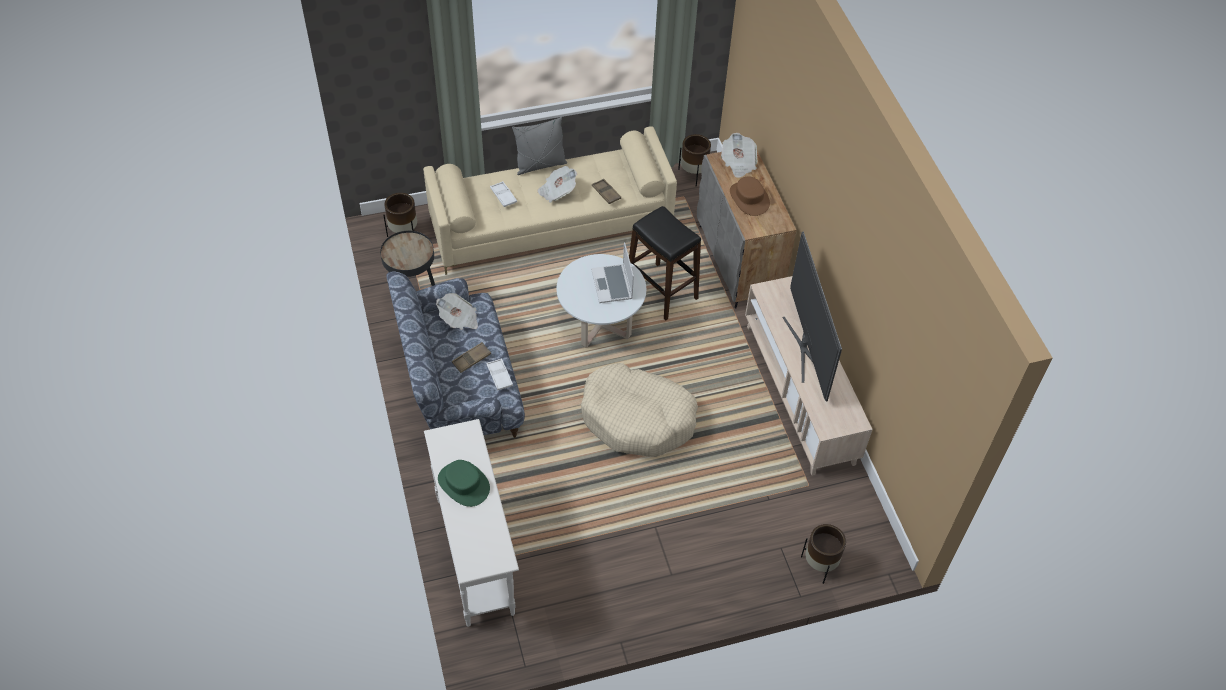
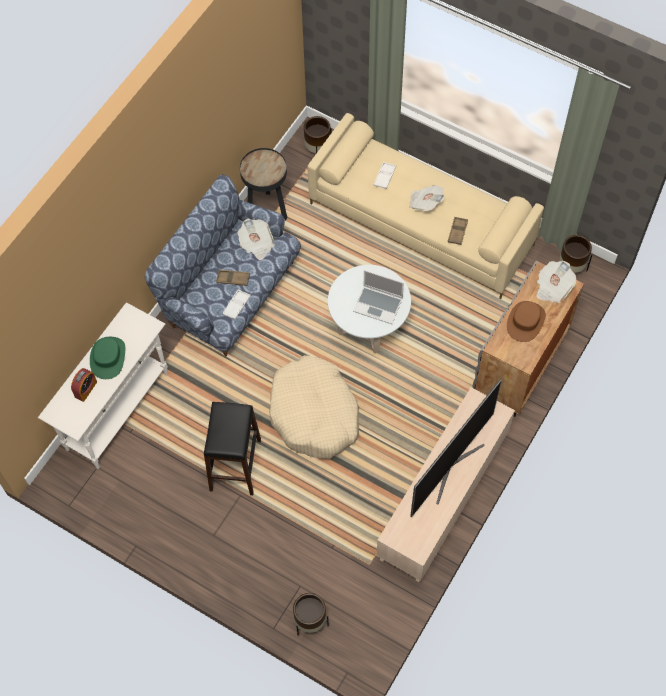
camera: 50 degrees right, 10 degrees up
grey pillow [512,117,567,175] -> none
laptop [591,242,634,303] -> laptop turned 105 degrees counterclockwise [353,270,404,324]
black stool [629,206,701,320] -> black stool moved to [204,402,261,495]
none -> alarm clock [71,368,97,402]

